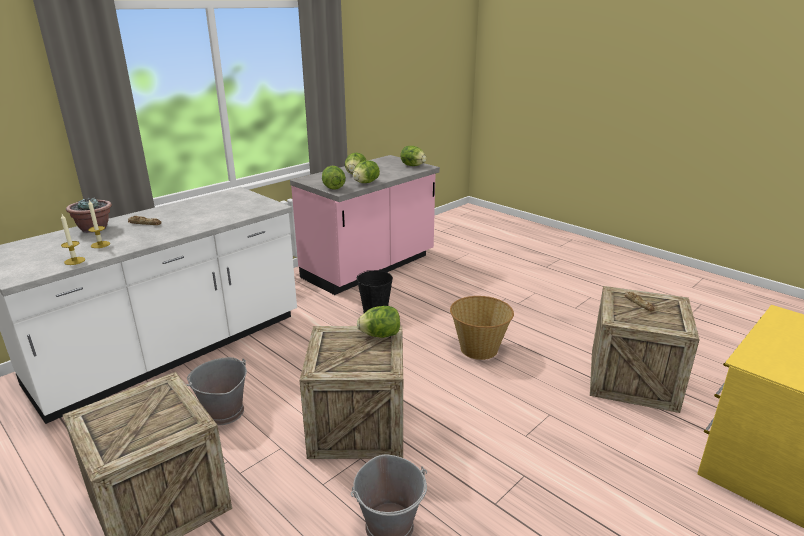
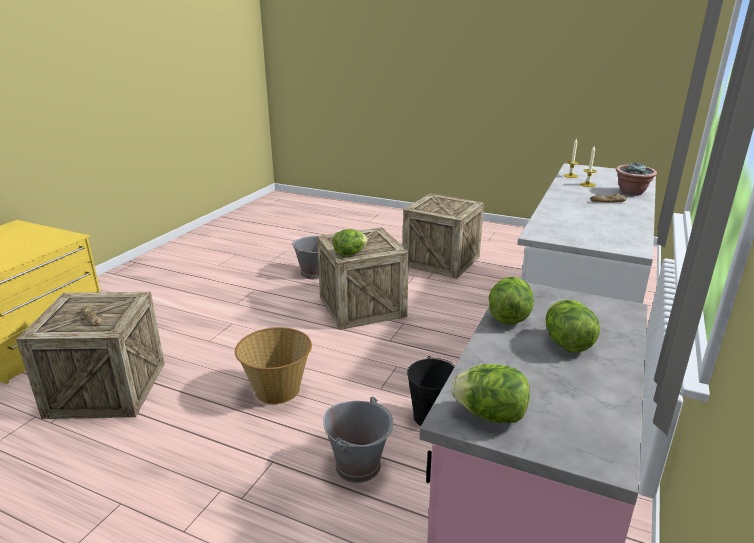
camera: 160 degrees right, 0 degrees up
grey bucket [187,357,247,425] -> grey bucket moved to [323,397,393,483]
lettuce [322,166,346,190] -> none

